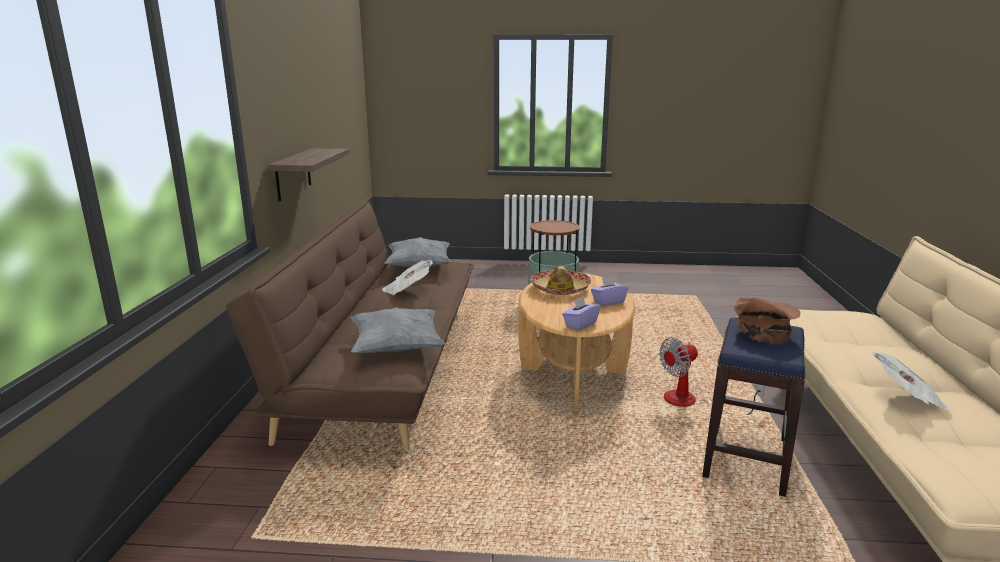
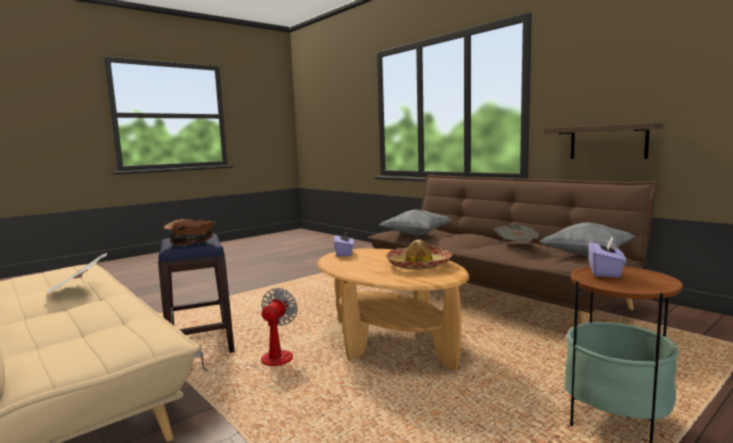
camera: 135 degrees right, 10 degrees down
purple tissue box [591,276,628,306] -> purple tissue box moved to [588,236,626,277]

